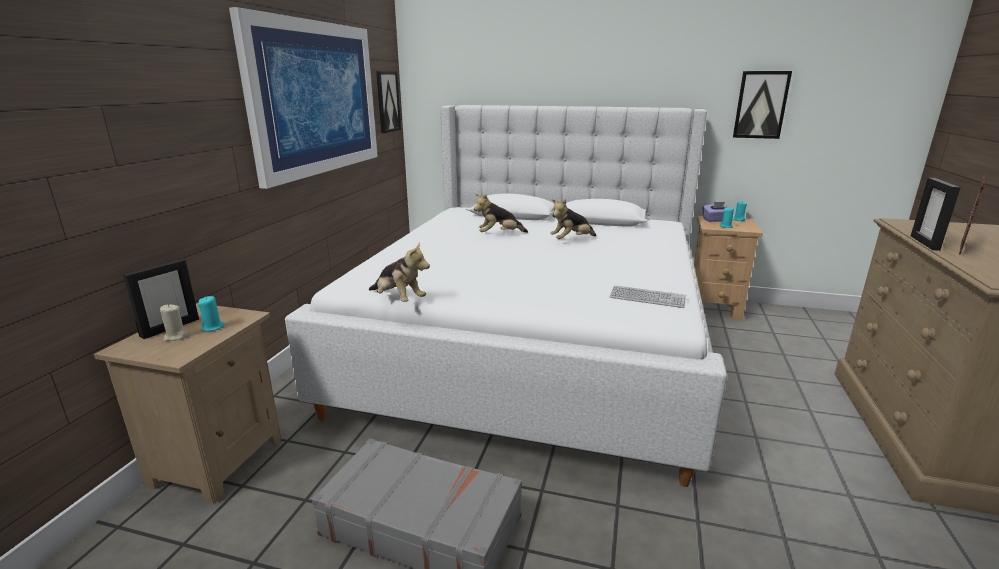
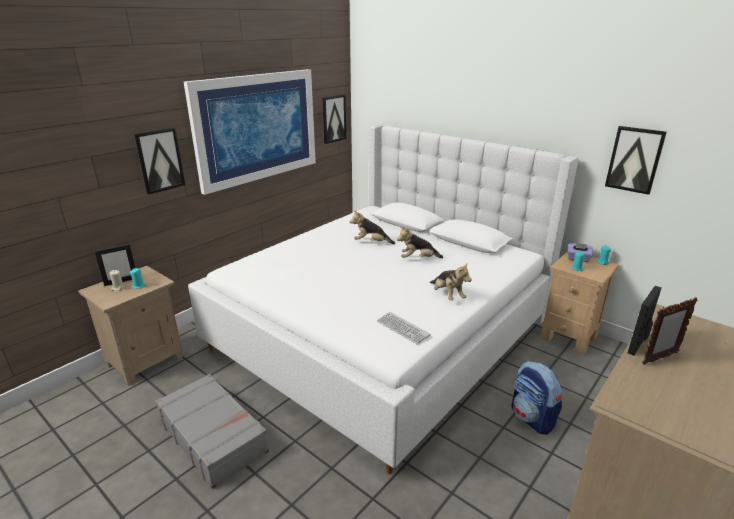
camera: 25 degrees right, 5 degrees up
plush toy [369,243,430,302] -> plush toy moved to [430,262,472,300]
none -> picture [134,127,185,195]
none -> backpack [511,361,562,435]

